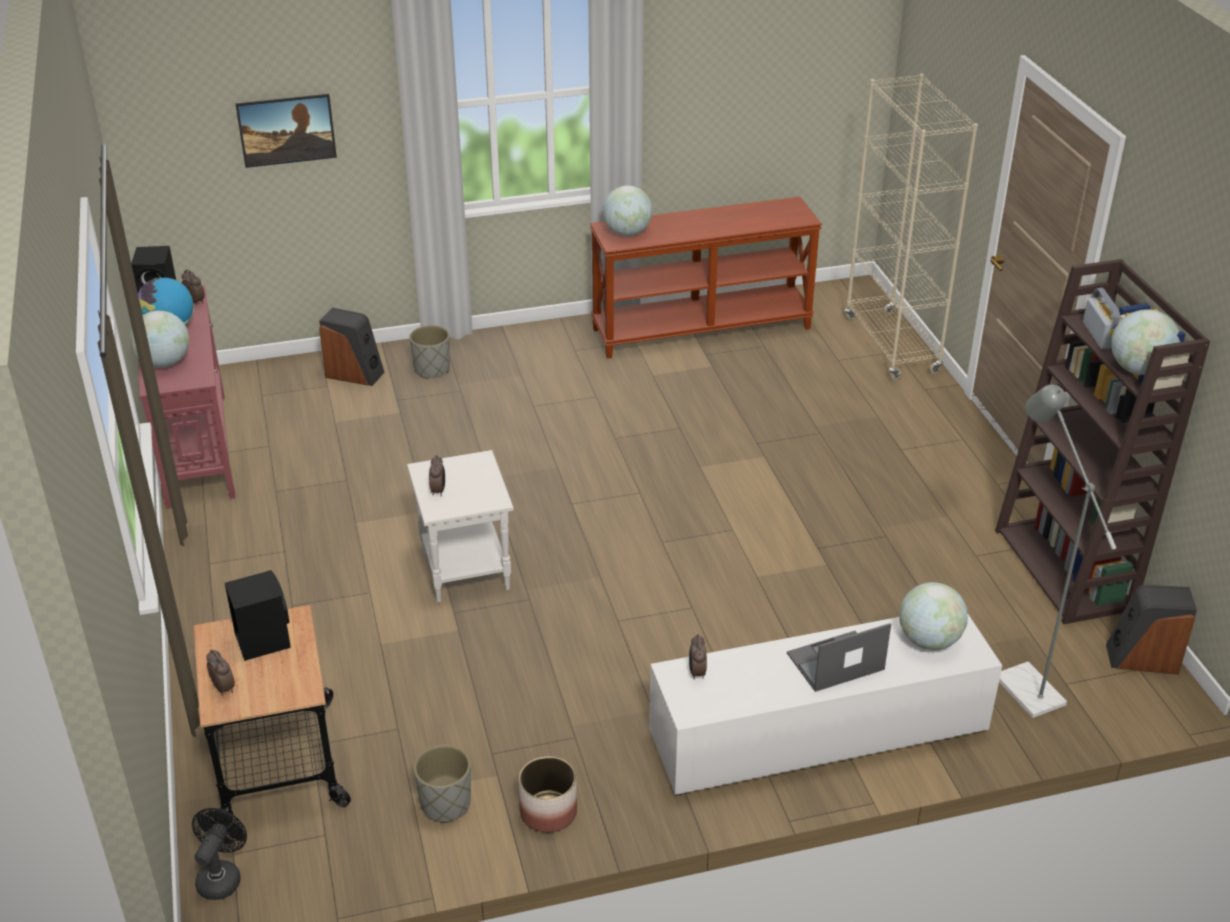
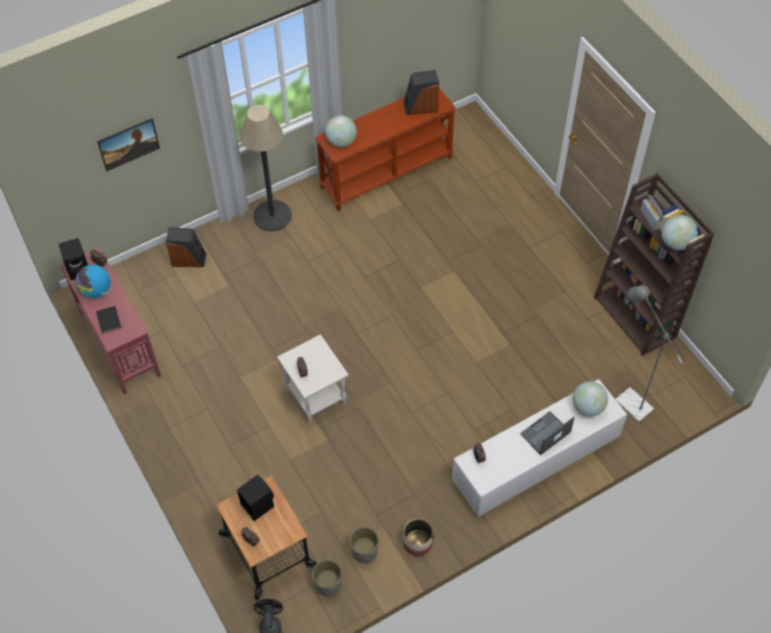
camera: 15 degrees left, 20 degrees up
globe [130,311,189,368] -> black book [96,306,121,334]
grey planter [409,325,450,379] -> grey planter moved to [312,559,342,597]
beige bookcase [845,74,978,380] -> none
speaker [1106,585,1197,675] -> speaker moved to [403,70,439,115]
none -> floor lamp [240,105,292,231]

